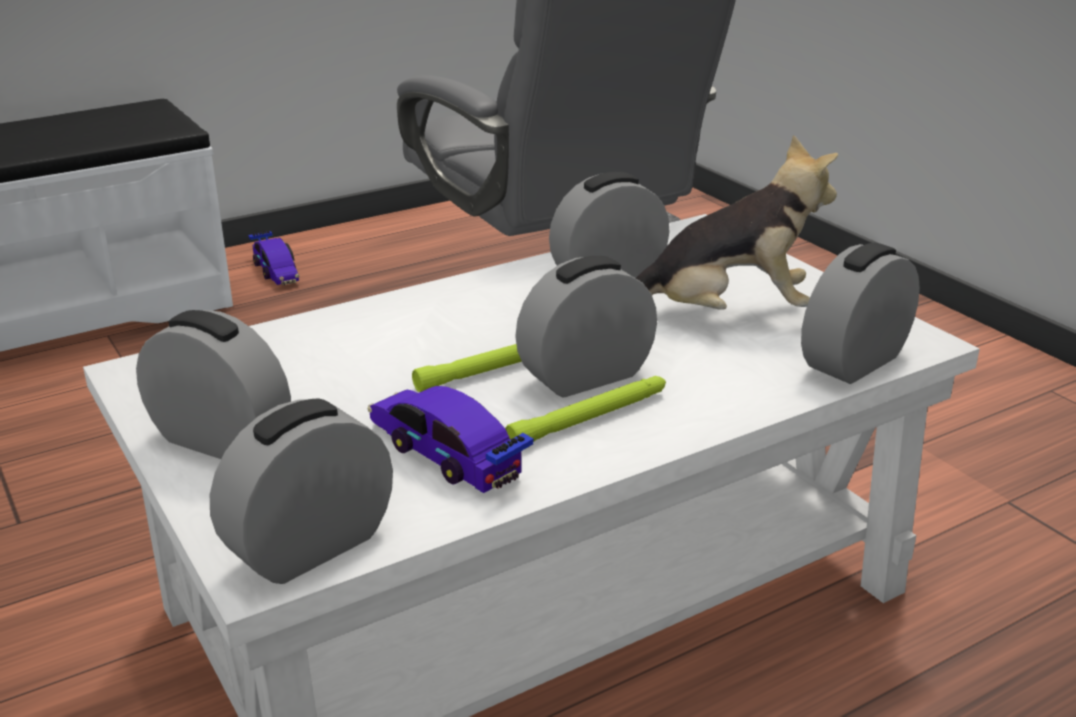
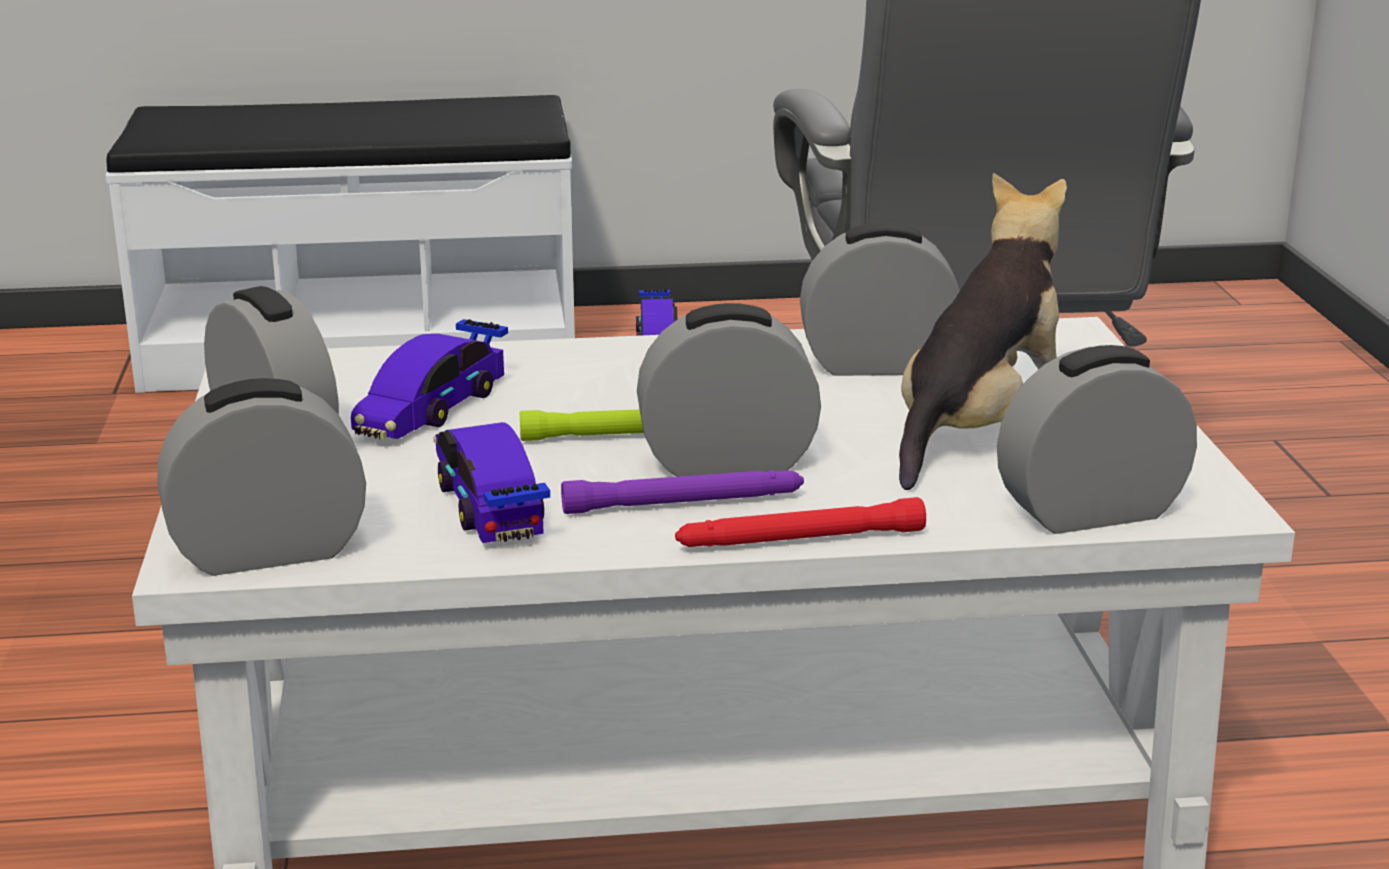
camera: 25 degrees right, 5 degrees down
green flashlight [505,376,666,441] -> purple flashlight [561,470,804,514]
plush toy [636,135,838,310] -> plush toy turned 75 degrees counterclockwise [899,173,1067,490]
none -> toy car [351,319,508,439]
none -> red flashlight [675,497,926,547]

